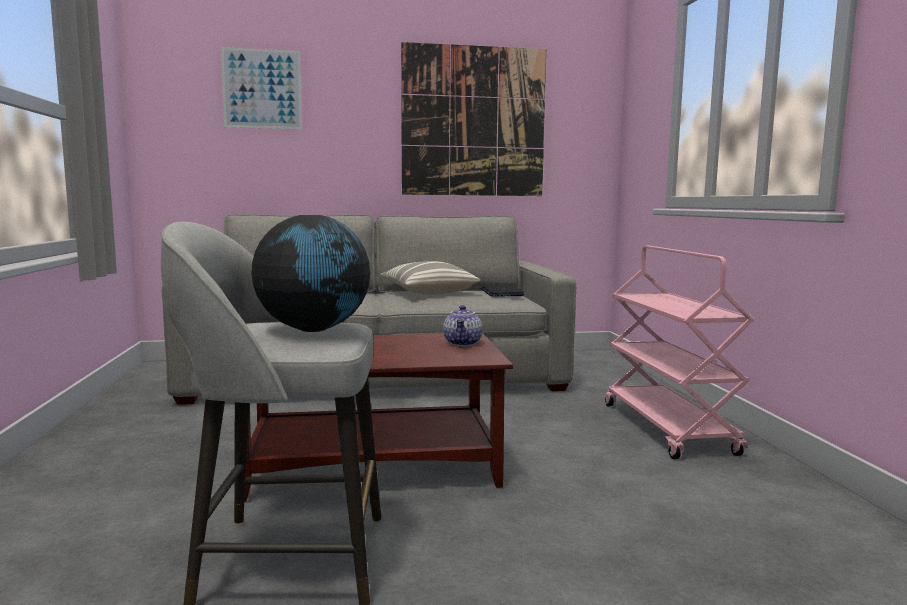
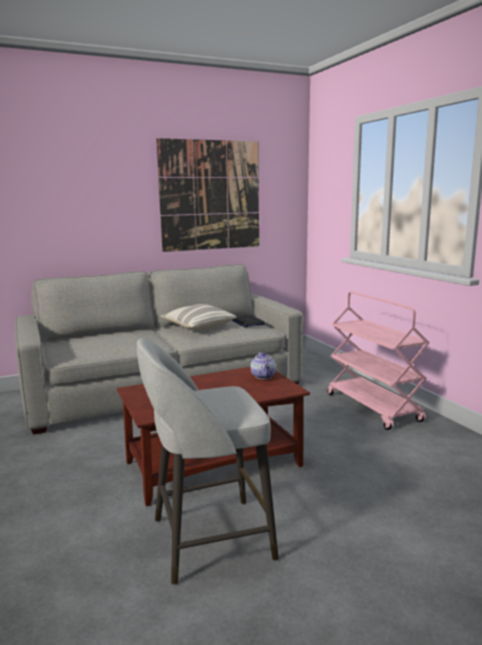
camera: 15 degrees left, 5 degrees up
picture [221,47,302,130] -> none
globe [251,215,370,332] -> none

